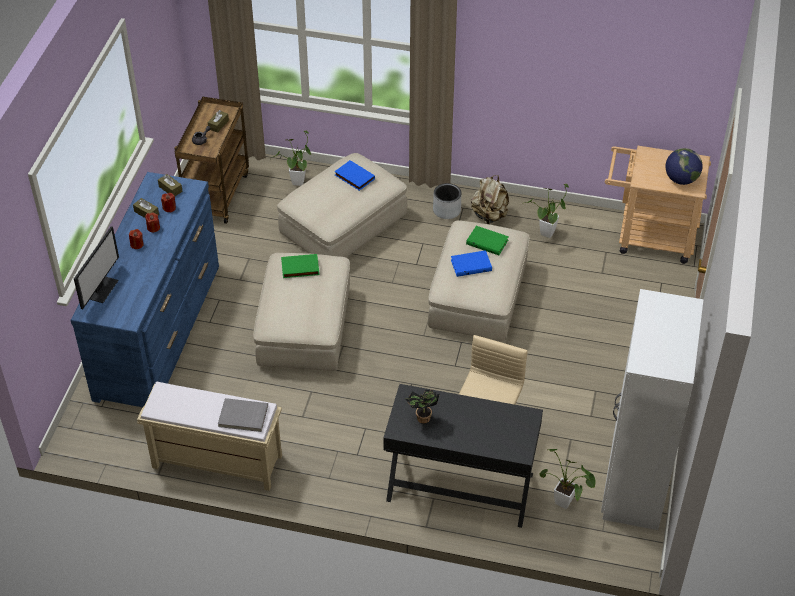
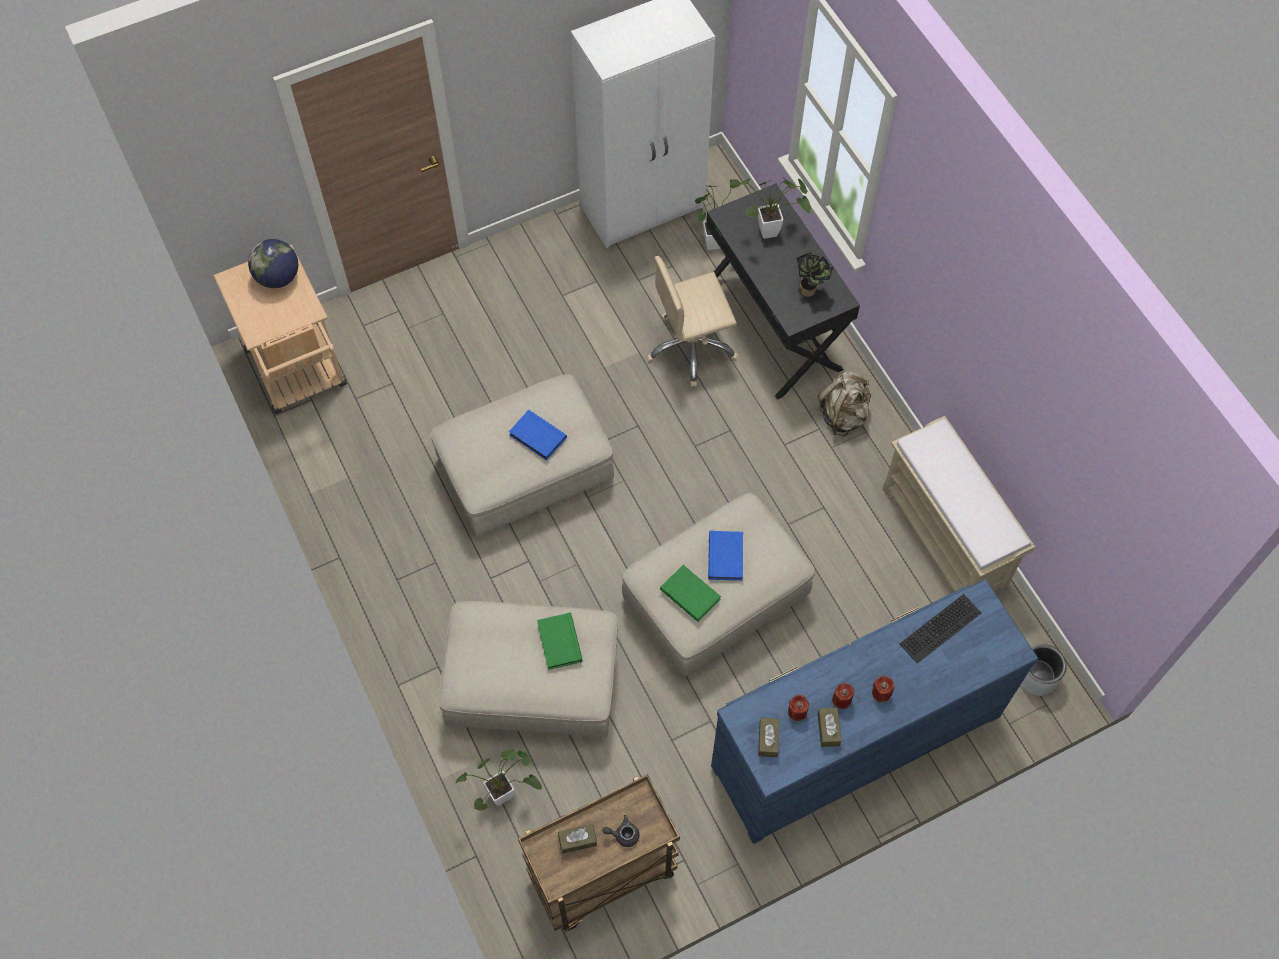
camera: 130 degrees left, 15 degrees up
monitor [74,226,119,309] -> none
grey book [218,398,268,432] -> none
blue book [334,160,375,191] -> blue book moved to [708,531,743,581]
grey planter [433,183,461,219] -> grey planter moved to [1020,644,1067,696]
green book [466,226,509,255] -> green book moved to [537,612,583,670]
beige backpack [471,175,509,224] -> beige backpack moved to [818,371,871,436]
potted plant [521,184,569,238] -> potted plant moved to [737,177,811,239]
none -> keyboard [900,594,981,663]

